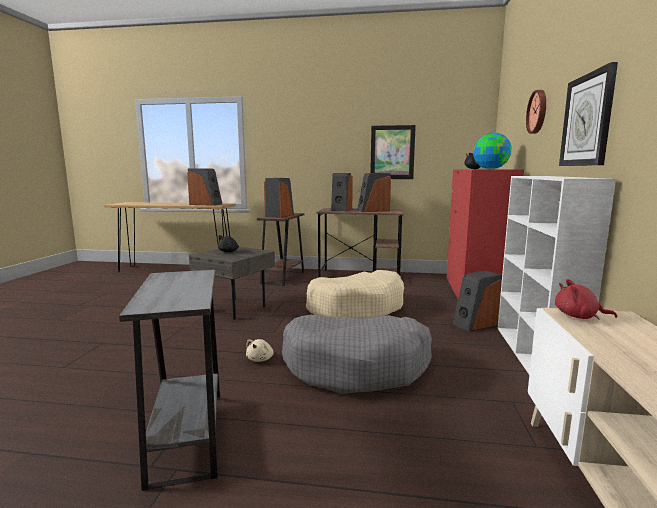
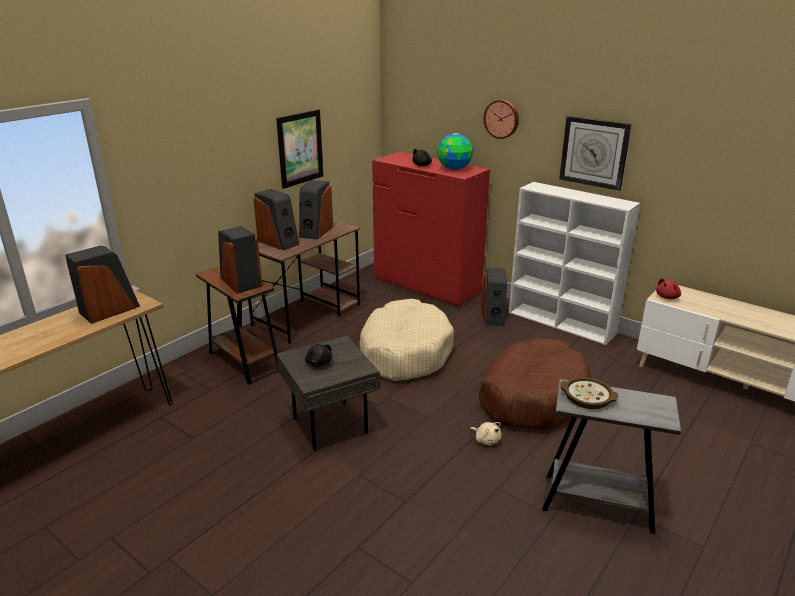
camera: 60 degrees left, 15 degrees up
grey dog bed [282,315,432,394] -> brown dog bed [479,338,591,429]
none -> bowl [561,377,618,409]

